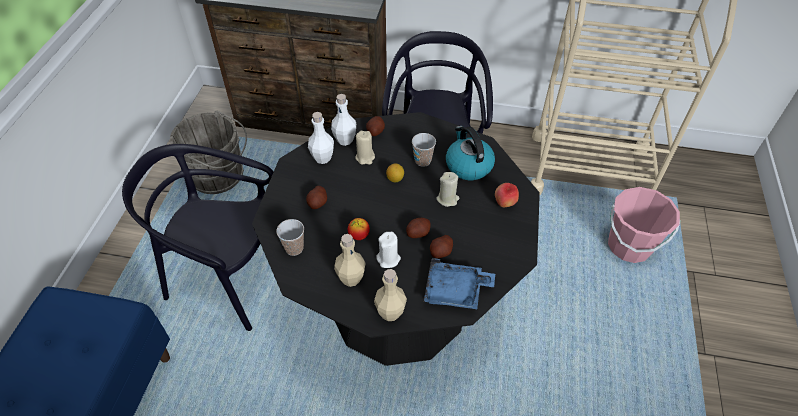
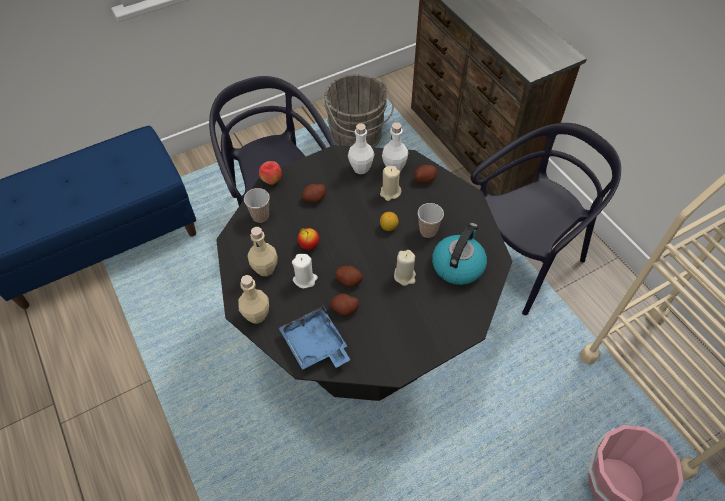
camera: 50 degrees right, 5 degrees up
apple [495,183,519,207] -> apple moved to [259,161,282,185]

